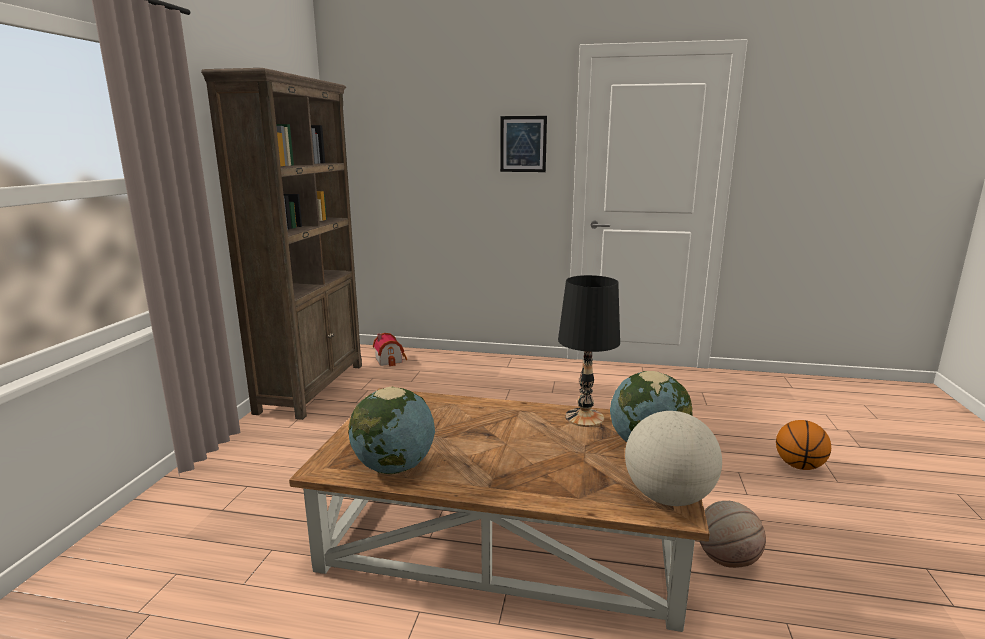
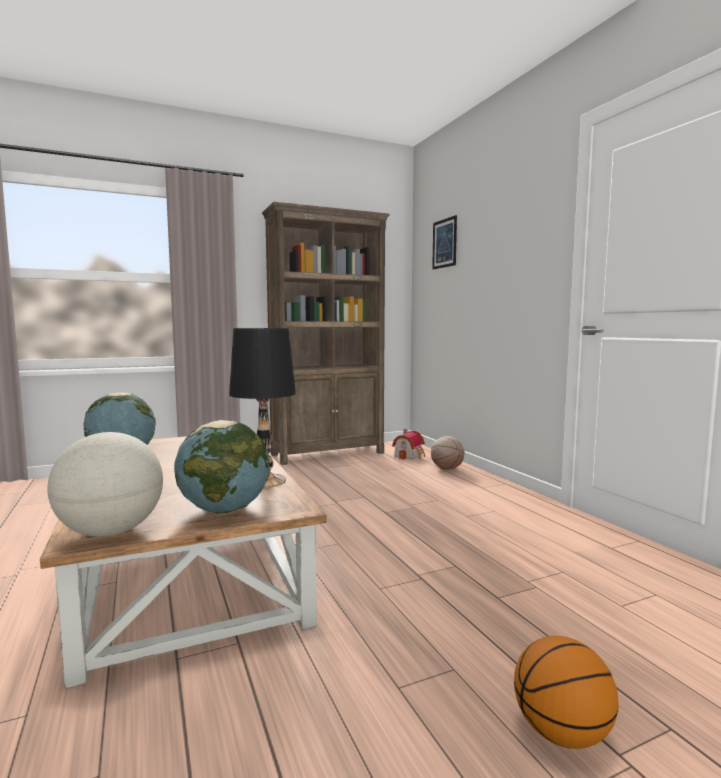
camera: 55 degrees right, 10 degrees down
picture [500,116,547,172] -> picture moved to [432,215,457,269]
basketball [699,501,766,568] -> basketball moved to [431,436,465,470]

